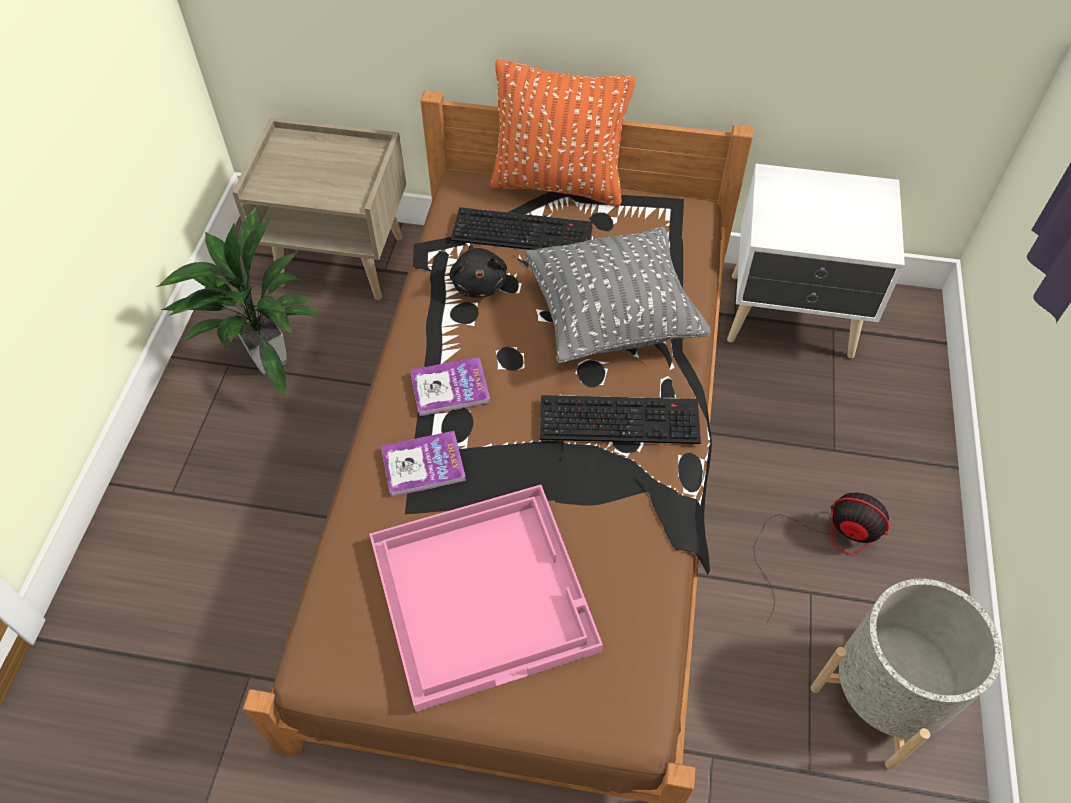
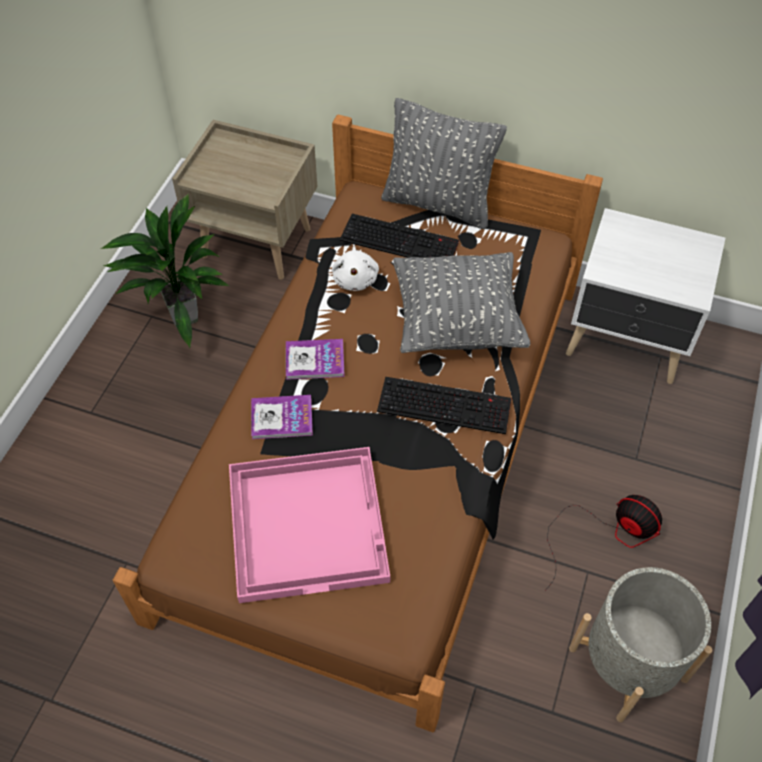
camera: 10 degrees right, 0 degrees up
black plush toy [449,245,507,298] -> white plush toy [332,246,379,291]
orange pillow [490,60,636,207] -> grey pillow [381,98,507,229]

